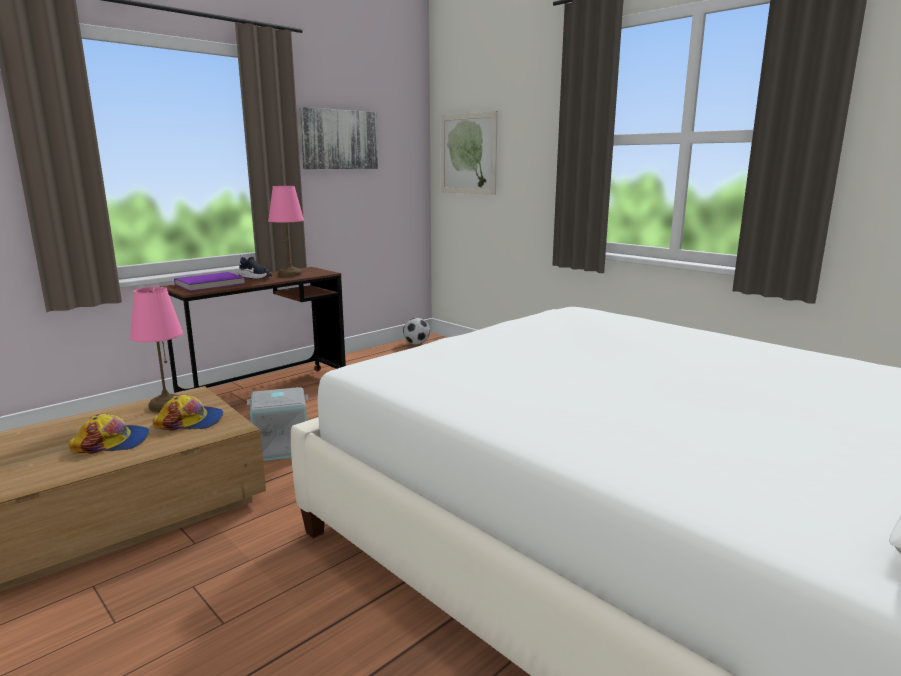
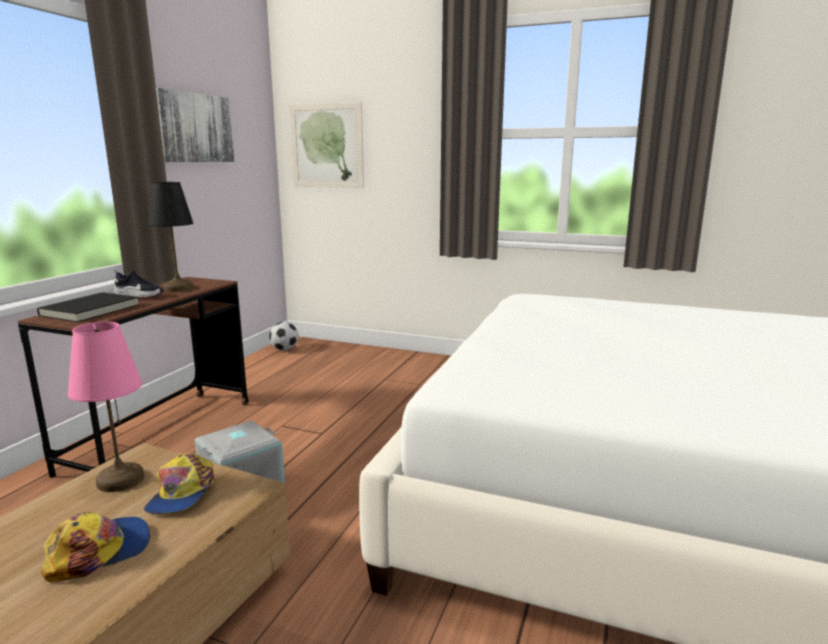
camera: 25 degrees left, 0 degrees up
cap [153,394,223,431] -> cap turned 120 degrees clockwise [144,453,215,514]
purple book [174,272,245,291] -> black book [37,292,140,322]
pink table lamp [268,186,304,277] -> black table lamp [148,182,194,292]

